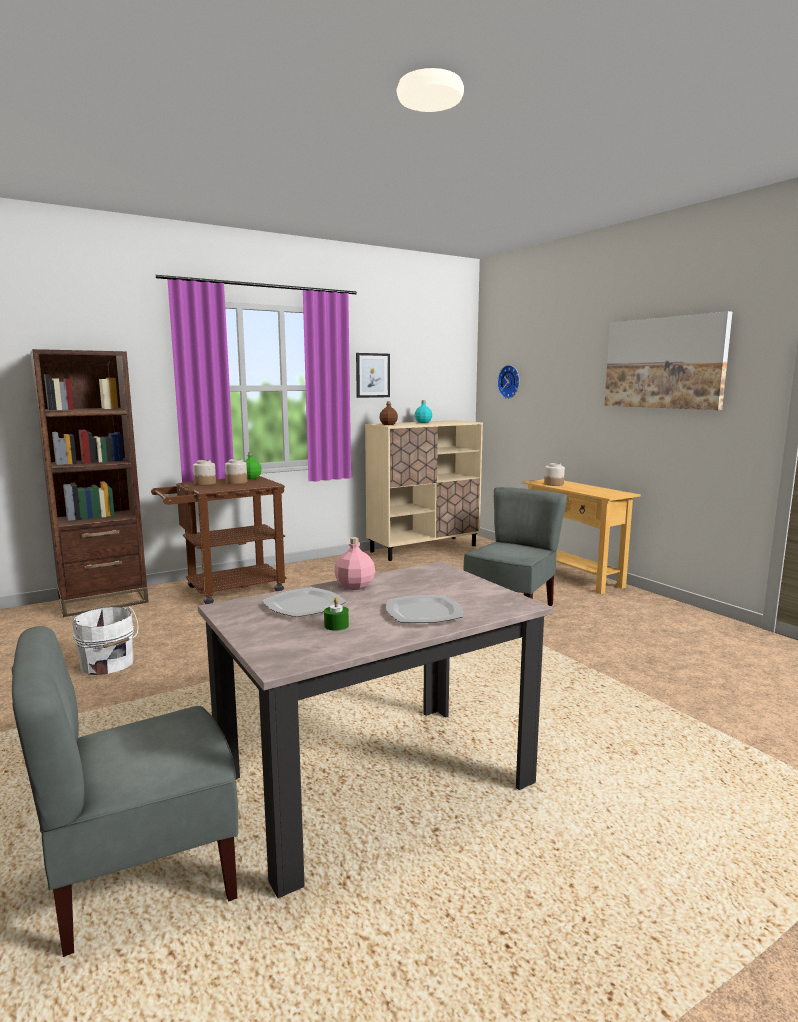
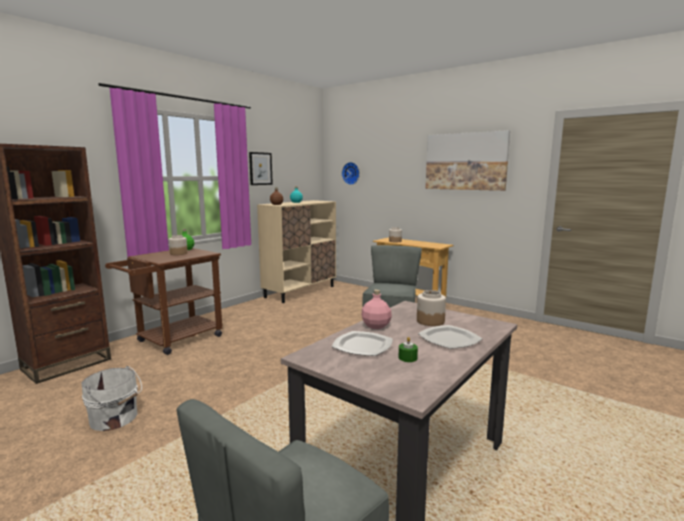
camera: 20 degrees left, 0 degrees up
jar [193,460,216,485] -> jar moved to [417,290,446,326]

